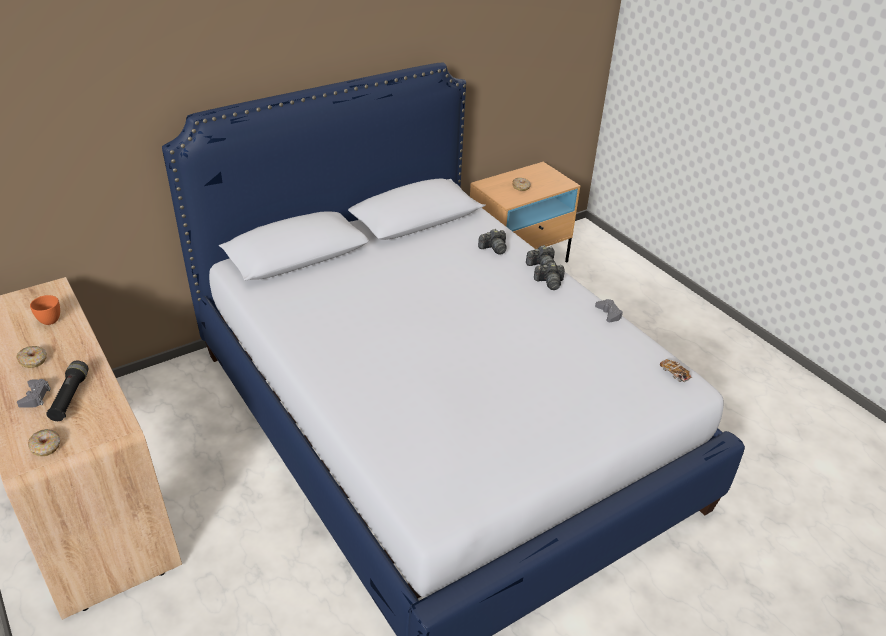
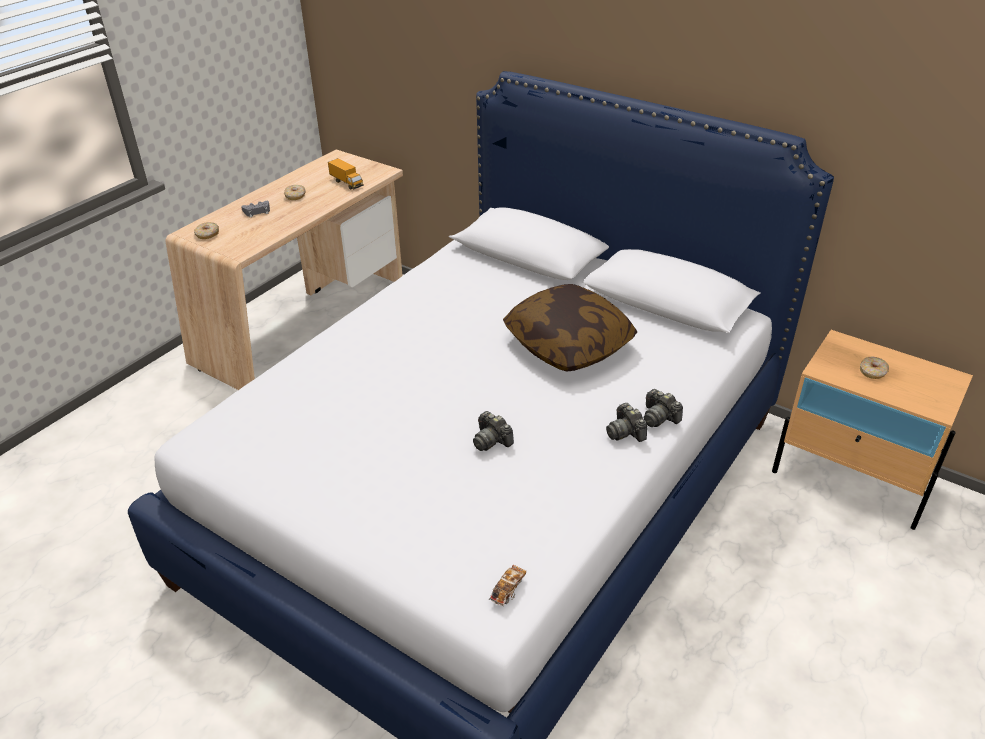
camera: 70 degrees right, 0 degrees up
orange cup [30,295,60,325] -> toy truck [328,158,364,190]
black flashlight [46,360,89,421] -> none
camera [478,229,507,255] -> camera moved to [473,411,514,451]
grey game controller [595,299,623,322] -> none
none -> pillow [503,284,637,372]

